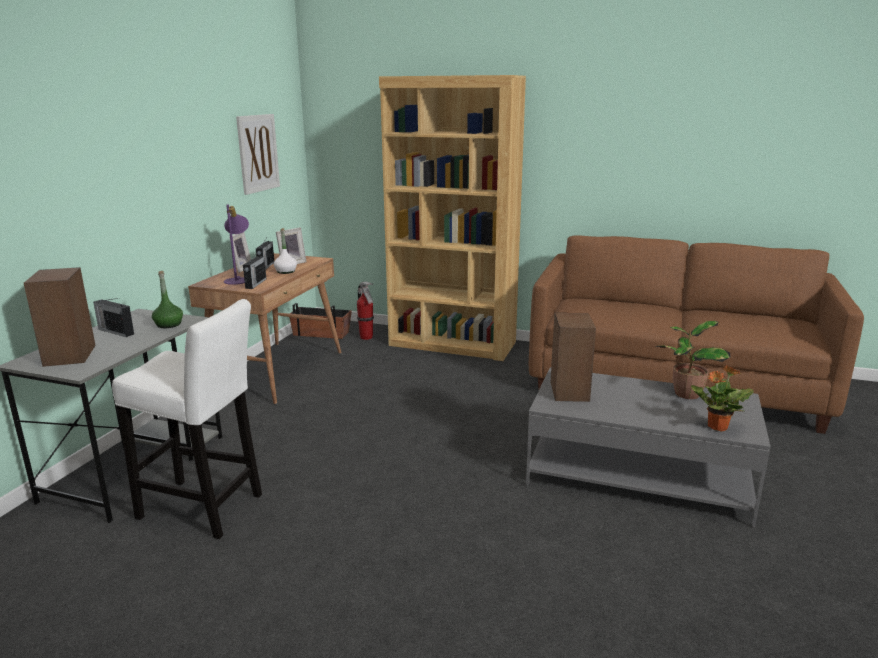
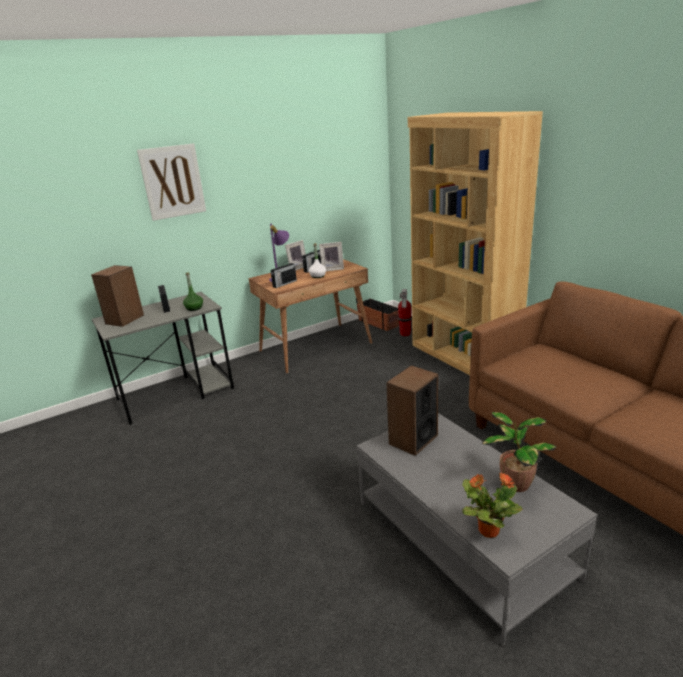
camera: 40 degrees right, 5 degrees up
white stool [112,299,262,539] -> none
picture [236,114,280,195] -> picture moved to [137,143,206,221]

